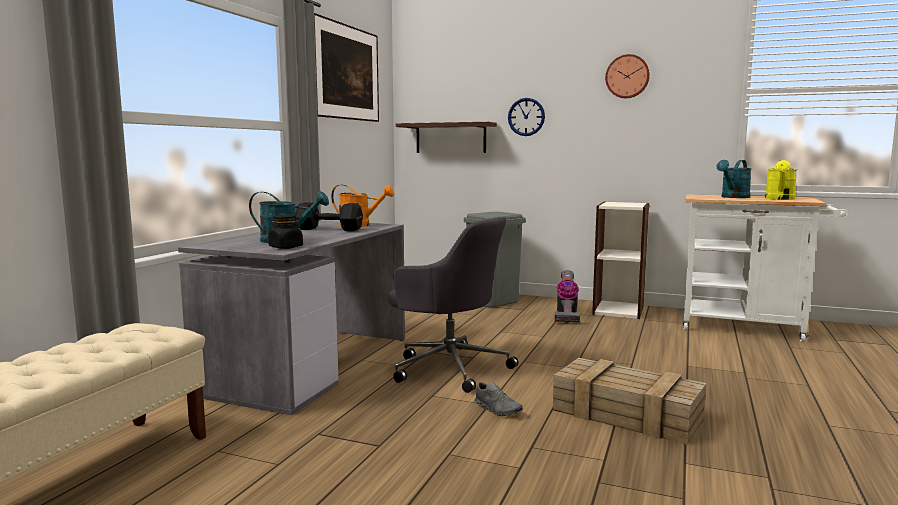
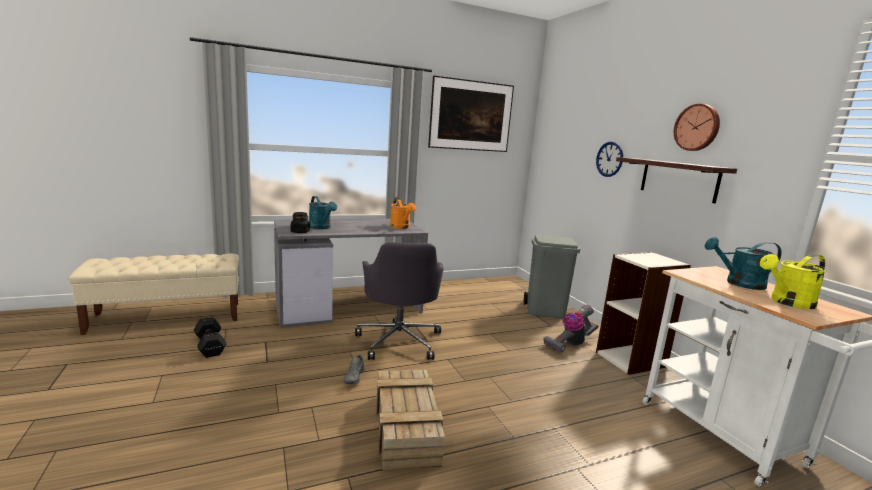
camera: 45 degrees right, 5 degrees up
black dumbbell [296,202,363,231] -> black dumbbell moved to [194,317,227,358]
shelf [396,122,497,153] -> shelf moved to [616,157,737,203]

